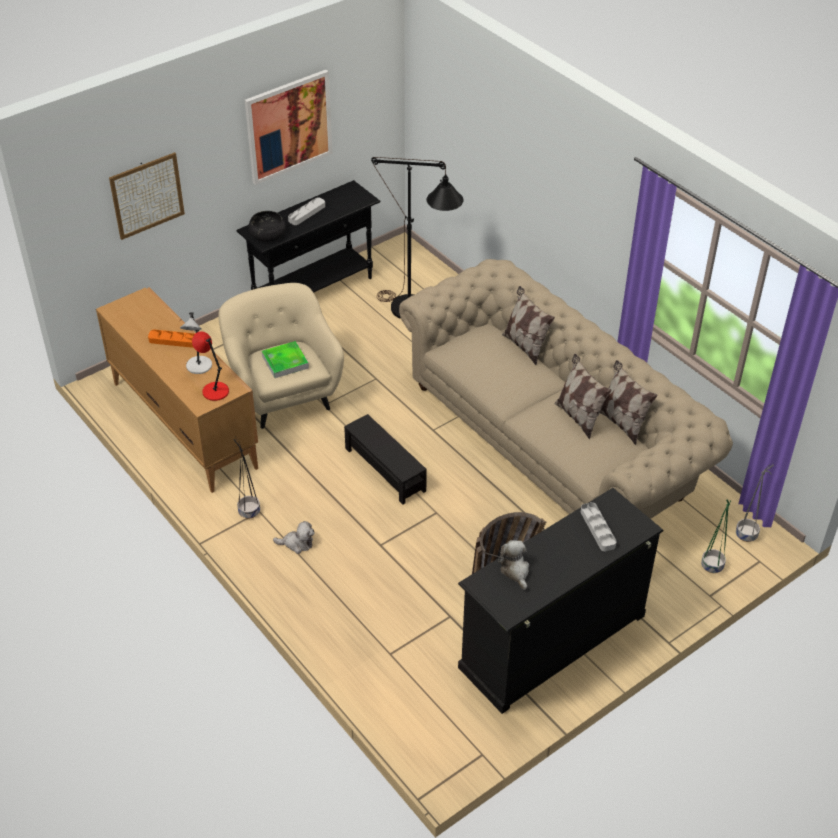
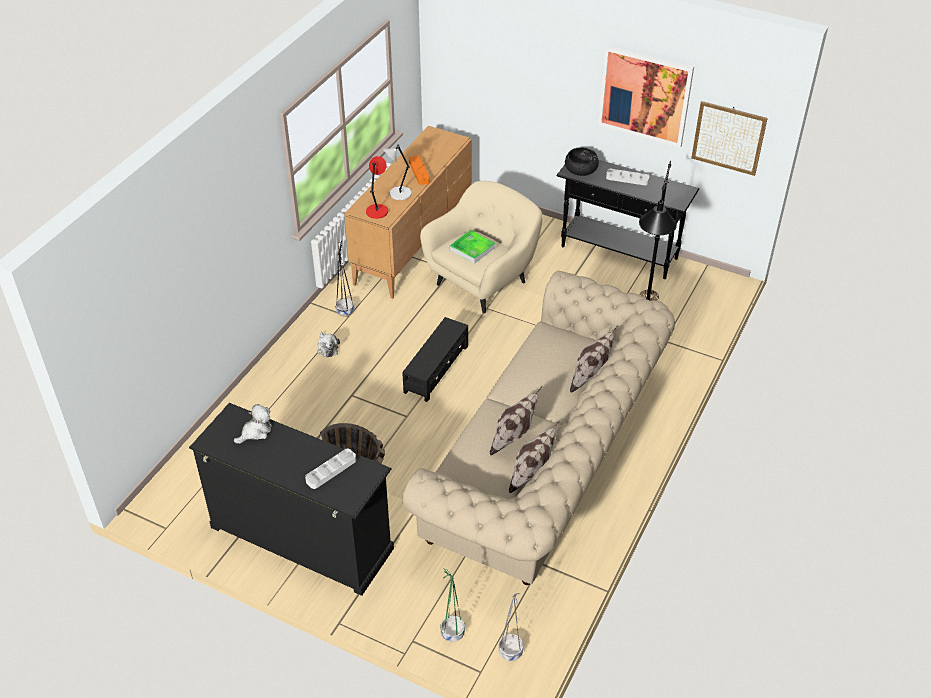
camera: 65 degrees right, 0 degrees up
picture [109,152,185,240] -> picture moved to [691,101,768,176]

